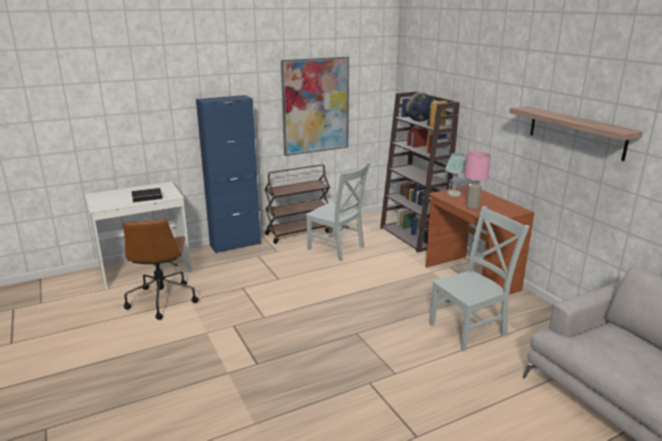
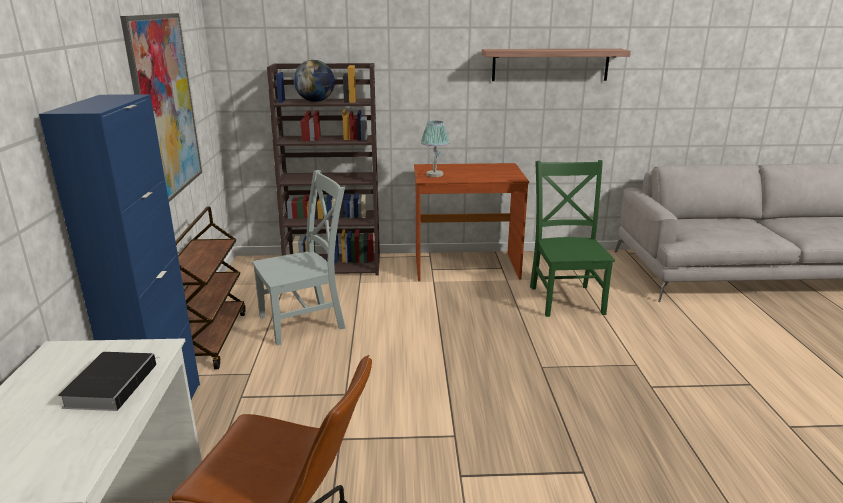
camera: 65 degrees left, 0 degrees up
grey chair [429,206,530,351] -> green chair [530,160,615,317]
pink table lamp [464,151,491,209] -> none

